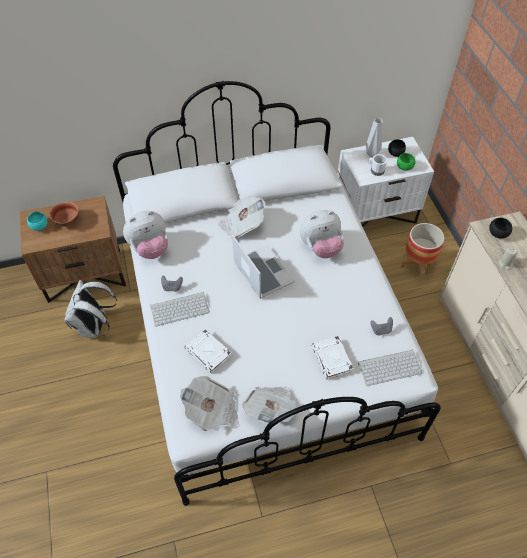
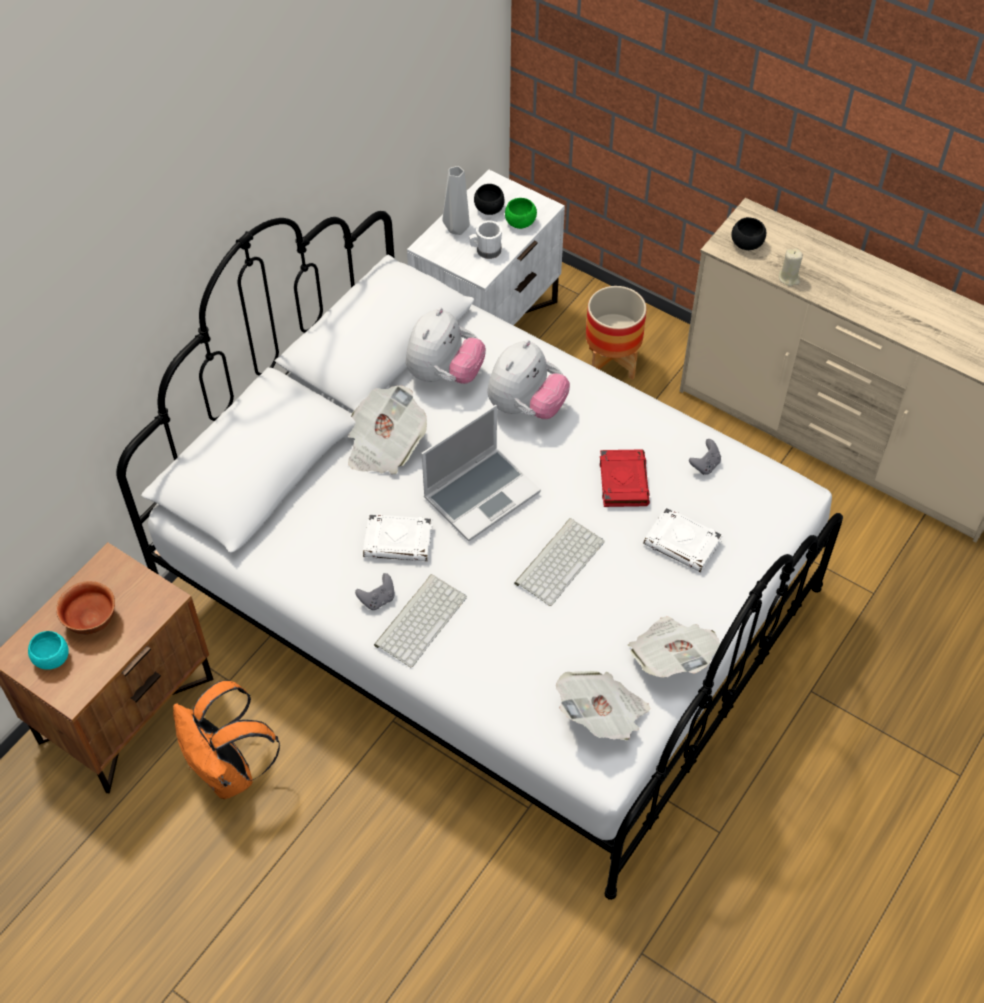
camera: 40 degrees left, 0 degrees up
white backpack [65,280,117,338] -> orange backpack [173,681,280,799]
plush toy [123,211,168,259] -> plush toy moved to [406,307,486,384]
white book [185,329,232,373] -> white book moved to [363,514,433,562]
laptop [232,235,295,299] -> laptop turned 120 degrees clockwise [422,405,541,541]
keyboard [358,349,422,386] -> keyboard moved to [514,518,604,606]
none -> red book [600,450,650,507]

